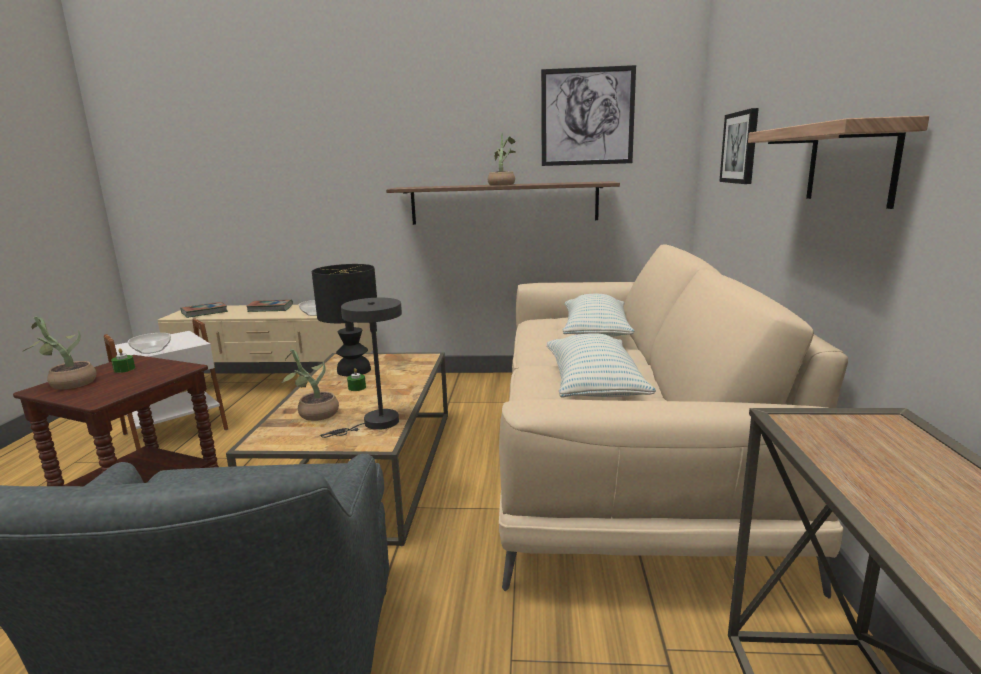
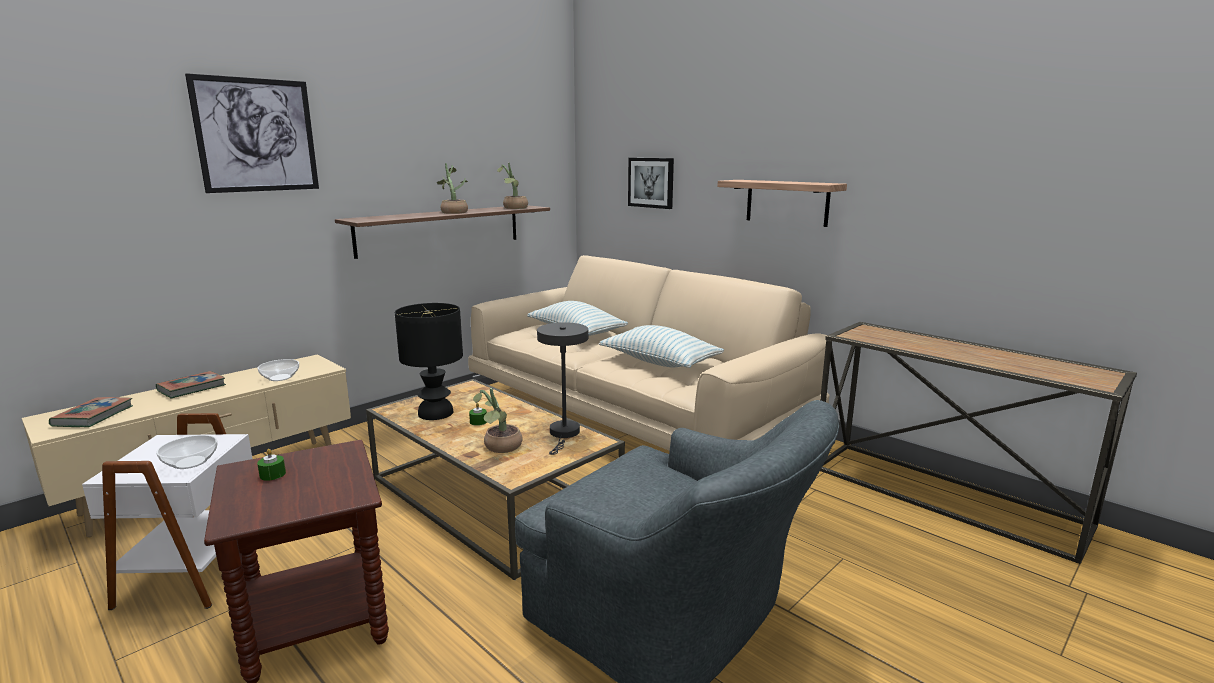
camera: 50 degrees left, 0 degrees up
potted plant [24,316,96,389] -> potted plant moved to [497,163,528,209]
picture [541,65,636,166] -> picture moved to [185,73,319,193]

